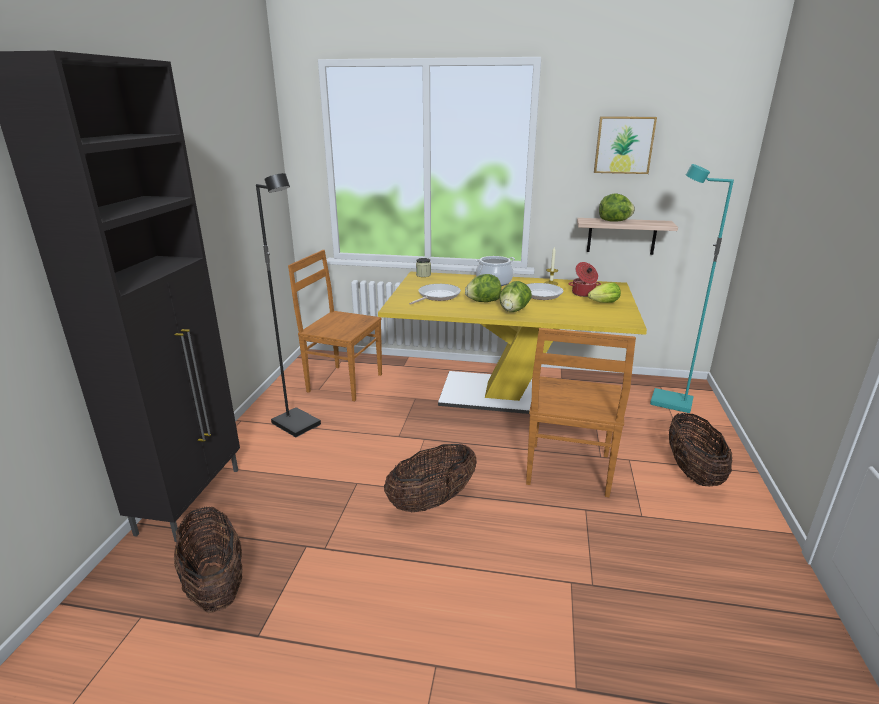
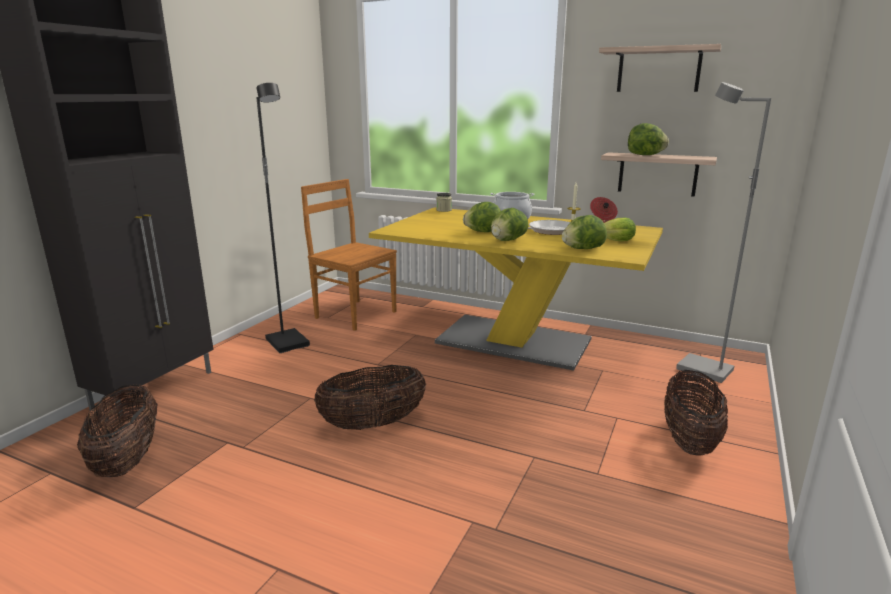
camera: 15 degrees right, 5 degrees down
frying pan [409,284,461,305] -> none
brown chair [526,328,636,497] -> none
picture [594,116,657,174] -> shelf [599,44,721,92]
turquoise floor lamp [650,164,734,413] -> grey floor lamp [676,82,771,383]
none -> lettuce [562,215,607,249]

